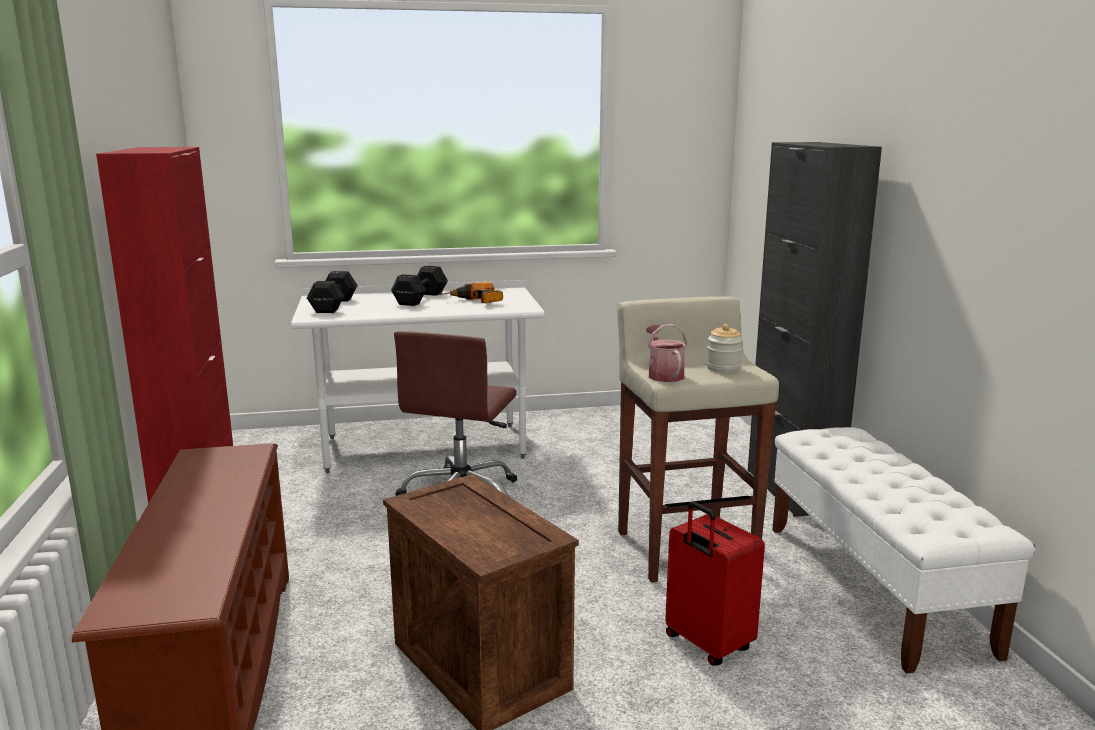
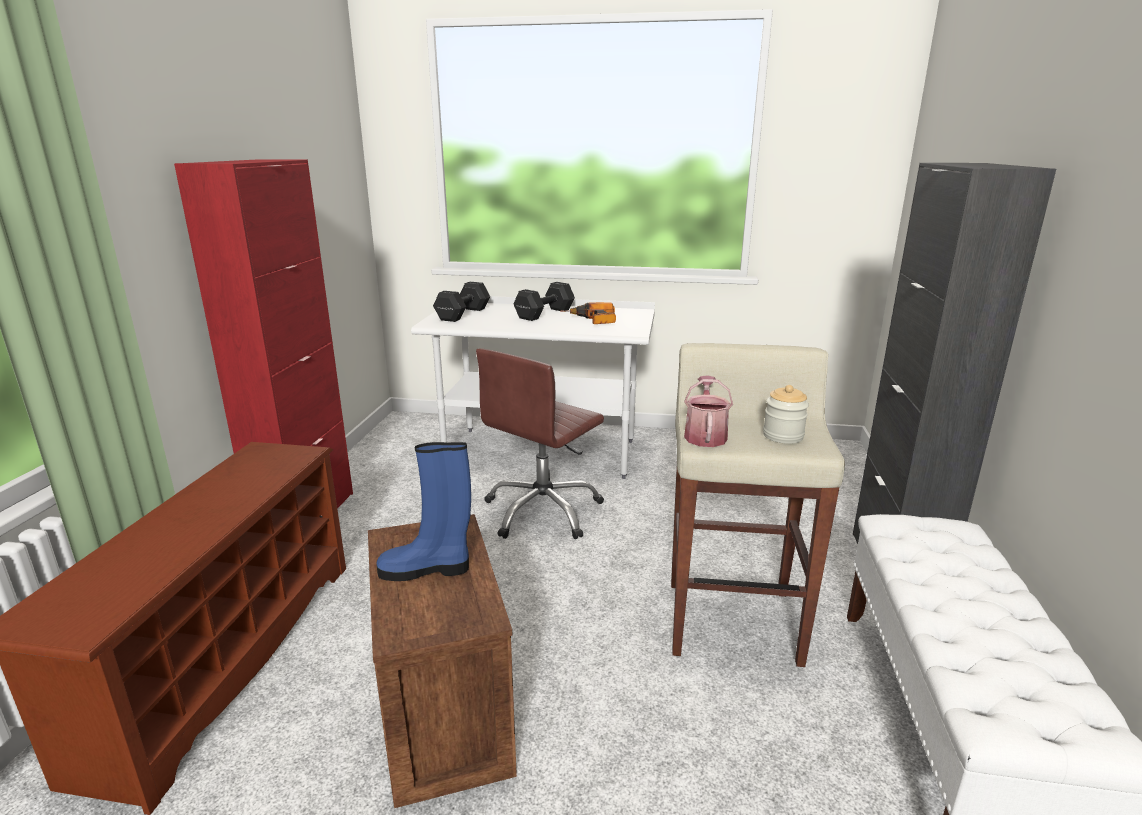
camera: 20 degrees right, 5 degrees up
red suitcase [665,502,765,665] -> none
none -> blue boot [376,442,471,581]

